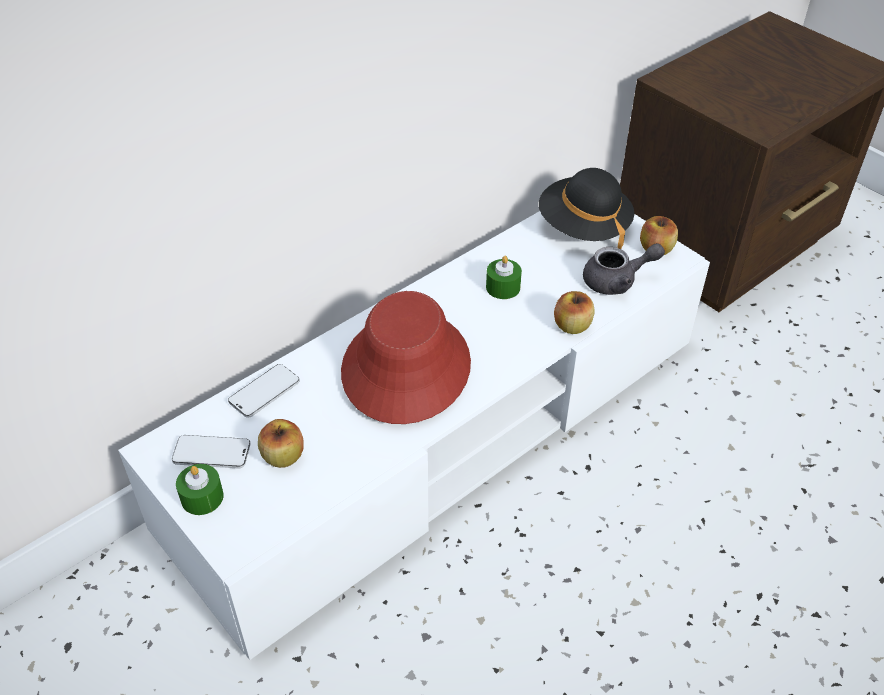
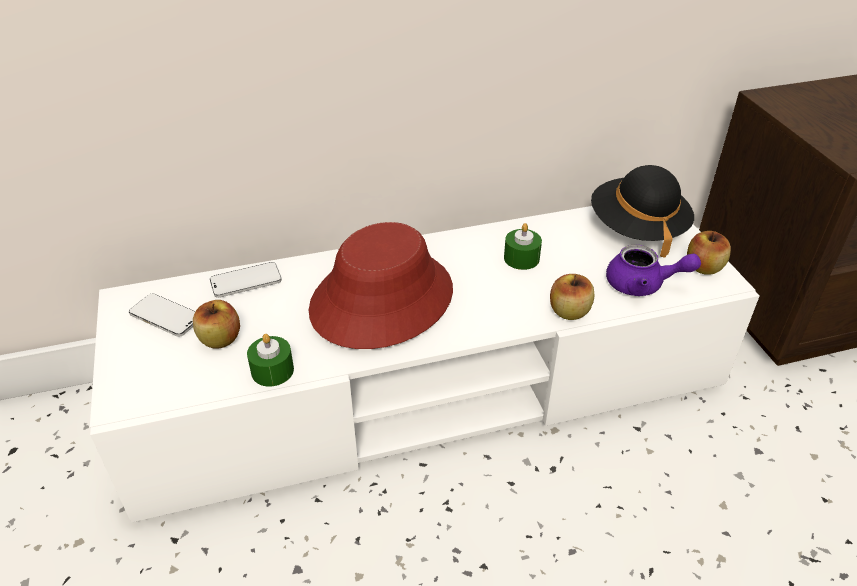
camera: 25 degrees right, 5 degrees down
green candle [176,464,224,515] -> green candle moved to [247,334,294,387]
grey teapot [583,243,665,295] -> purple teapot [606,244,701,296]

